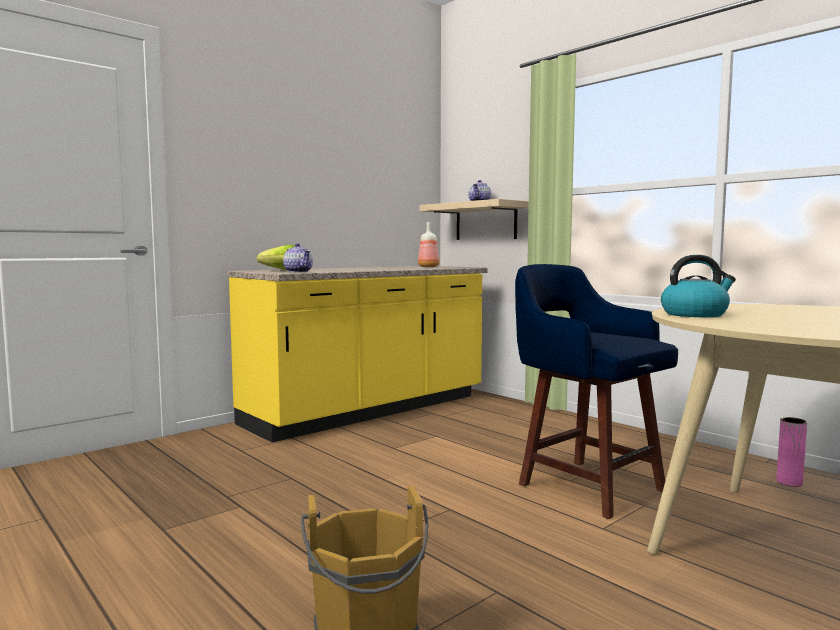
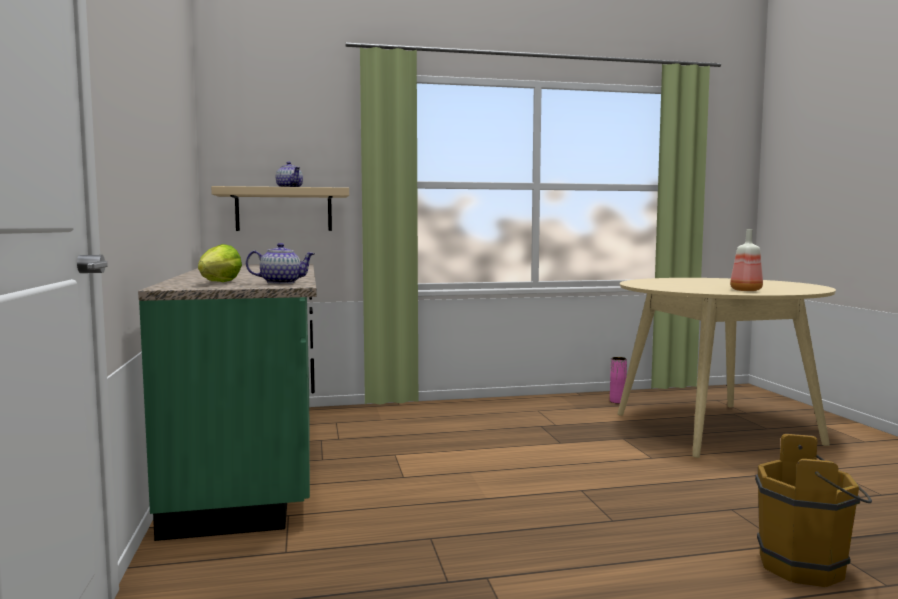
camera: 60 degrees left, 0 degrees up
yellow counter [227,266,488,443] -> green counter [138,264,317,541]
bottle [418,222,440,267] -> bottle moved to [730,229,763,291]
blue stool [515,264,678,519] -> none
kettle [661,255,736,317] -> none

